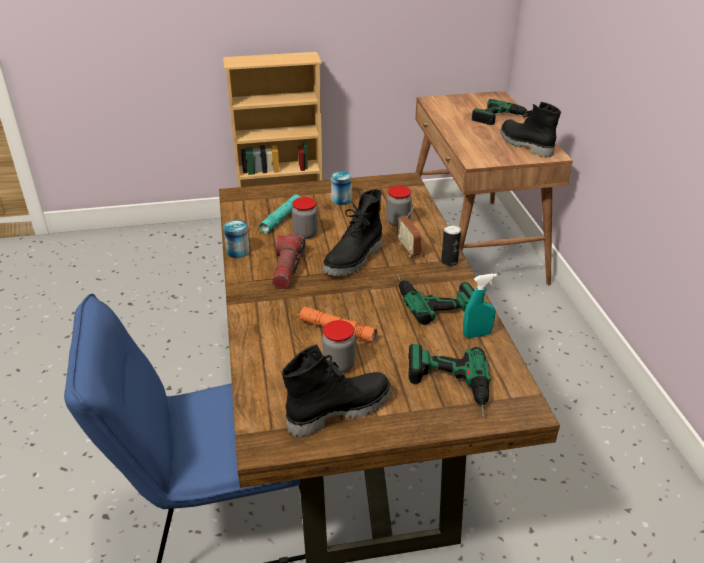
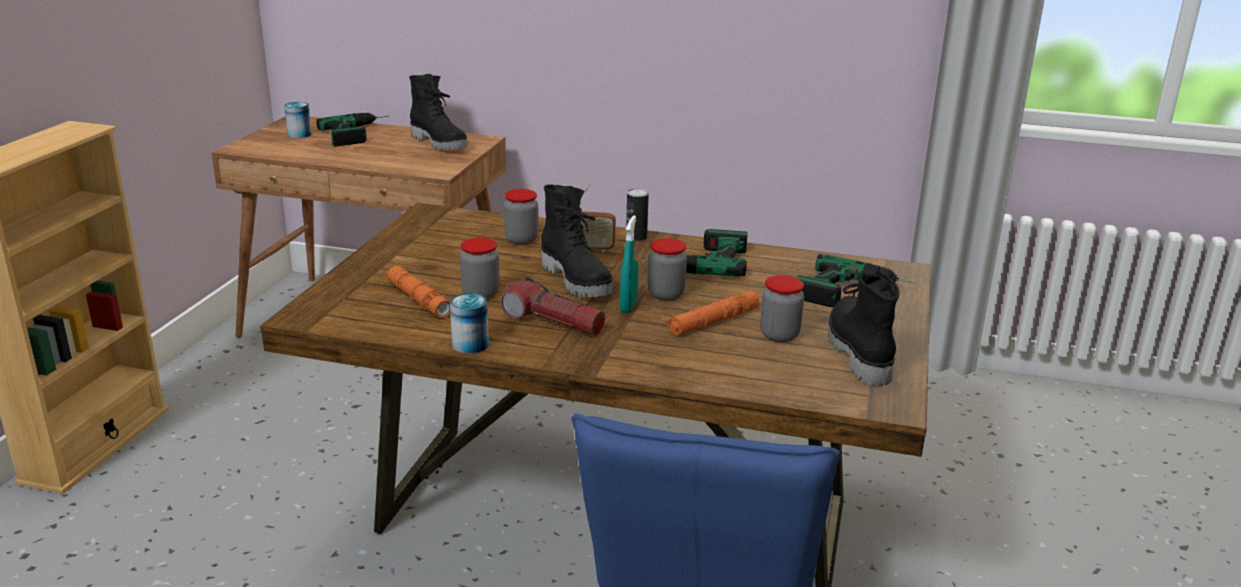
camera: 65 degrees left, 10 degrees down
turquoise flashlight [259,195,301,233] -> orange flashlight [386,266,450,318]
can [331,171,352,205] -> can moved to [284,102,312,138]
turquoise spray bottle [463,273,497,338] -> turquoise spray bottle moved to [620,216,638,313]
black boot [500,102,561,157] -> black boot turned 120 degrees counterclockwise [409,74,468,151]
none -> jar [648,238,687,300]

